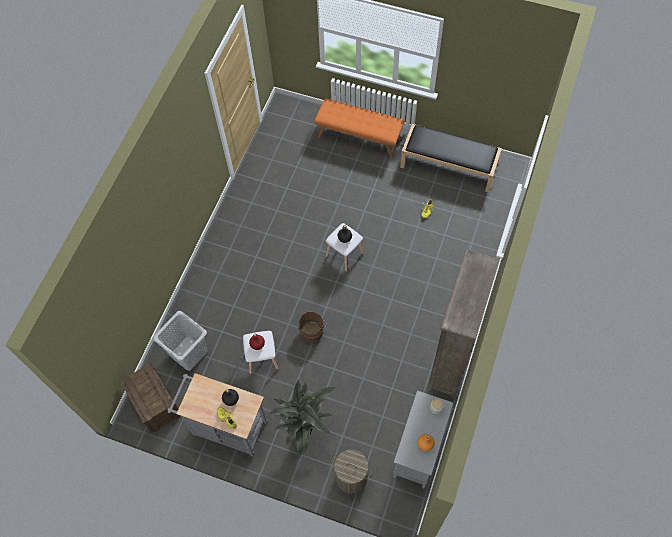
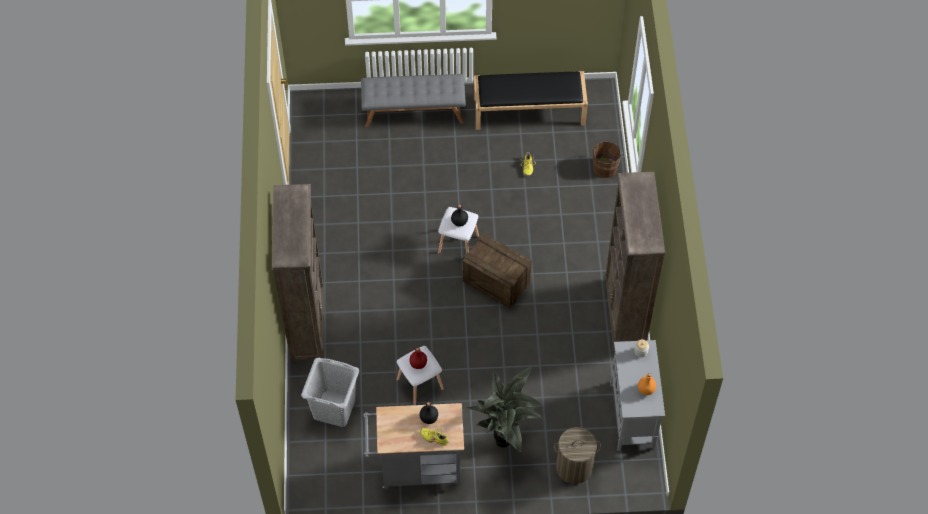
camera: 25 degrees left, 5 degrees down
crate [120,363,180,433] -> crate moved to [462,234,532,309]
brown bucket [298,312,326,343] -> brown bucket moved to [592,142,623,178]
orange bench [314,98,404,159] -> grey bench [361,74,466,128]
none -> brown bookcase [272,184,324,364]

